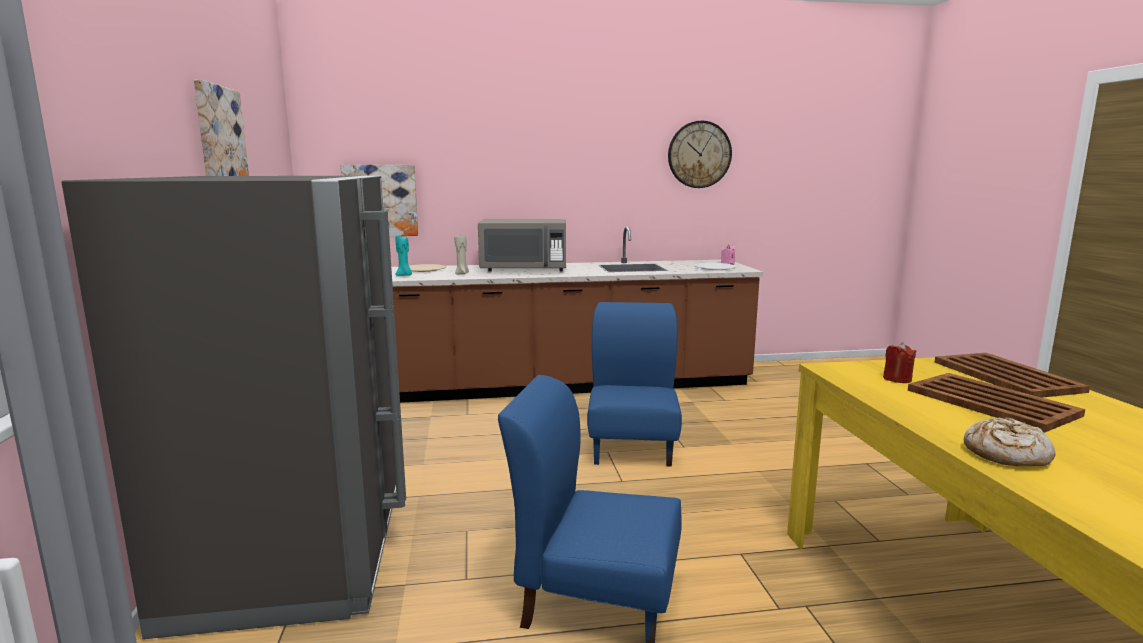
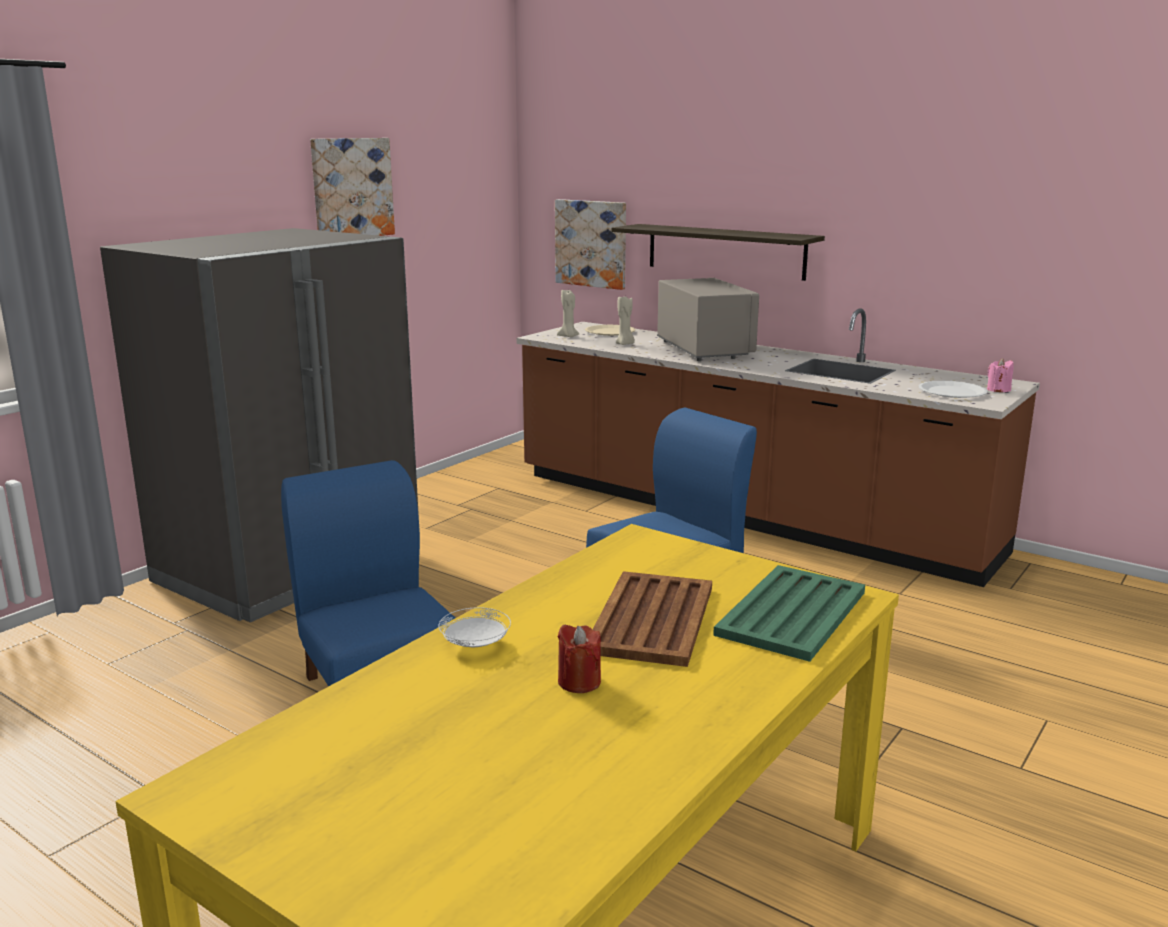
camera: 45 degrees right, 5 degrees up
turquoise candle [396,236,412,276] -> beige candle [557,290,580,337]
grey microwave [478,219,566,272] -> grey microwave turned 150 degrees counterclockwise [657,278,759,361]
wall clock [668,121,732,188] -> none
red candle [883,342,916,383] -> red candle moved to [558,625,601,693]
brown tray [934,353,1090,398] -> green tray [713,565,865,662]
bread [964,417,1055,466] -> white plate [438,607,511,648]
none -> shelf [611,224,825,281]

